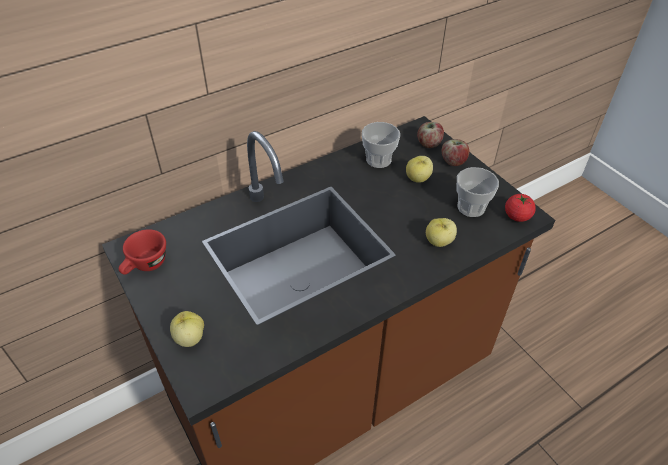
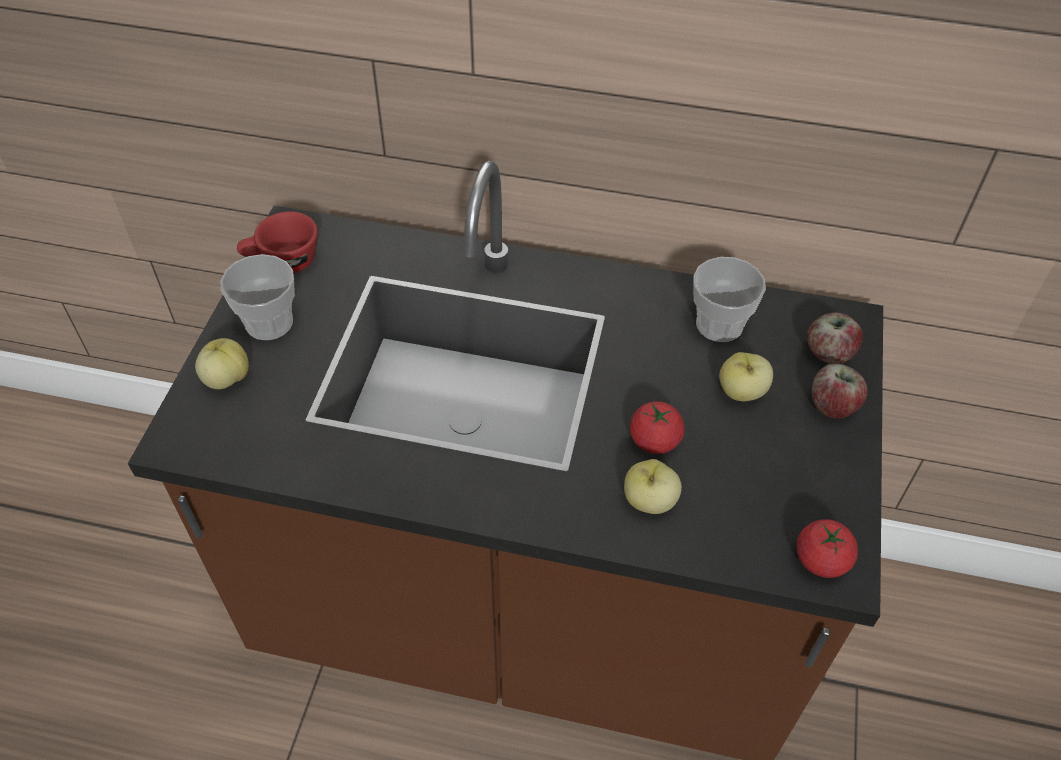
camera: 45 degrees right, 5 degrees up
cup [456,167,499,217] -> cup moved to [221,254,295,340]
none -> tomato [630,401,684,454]

